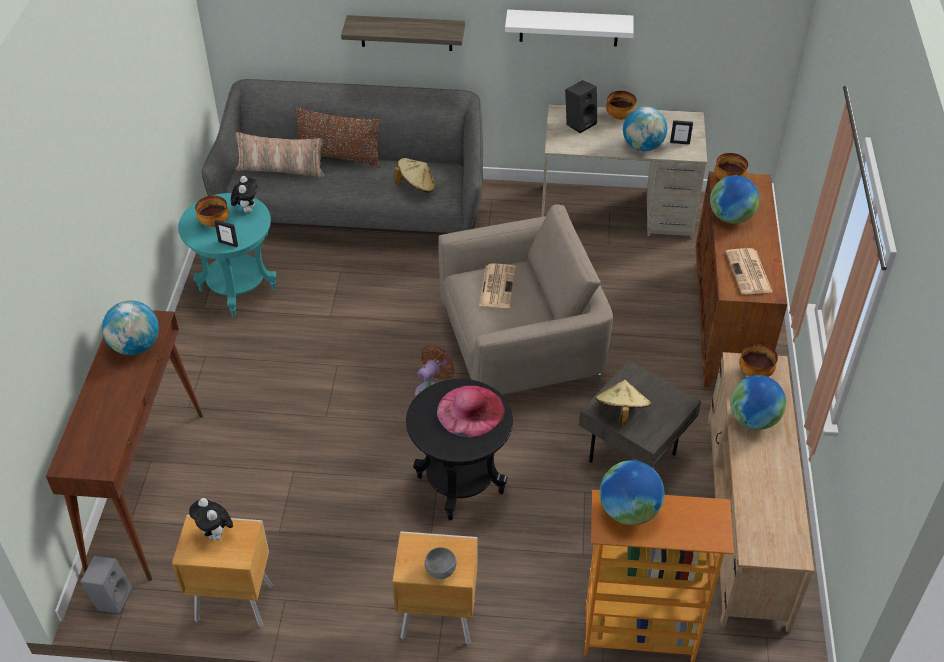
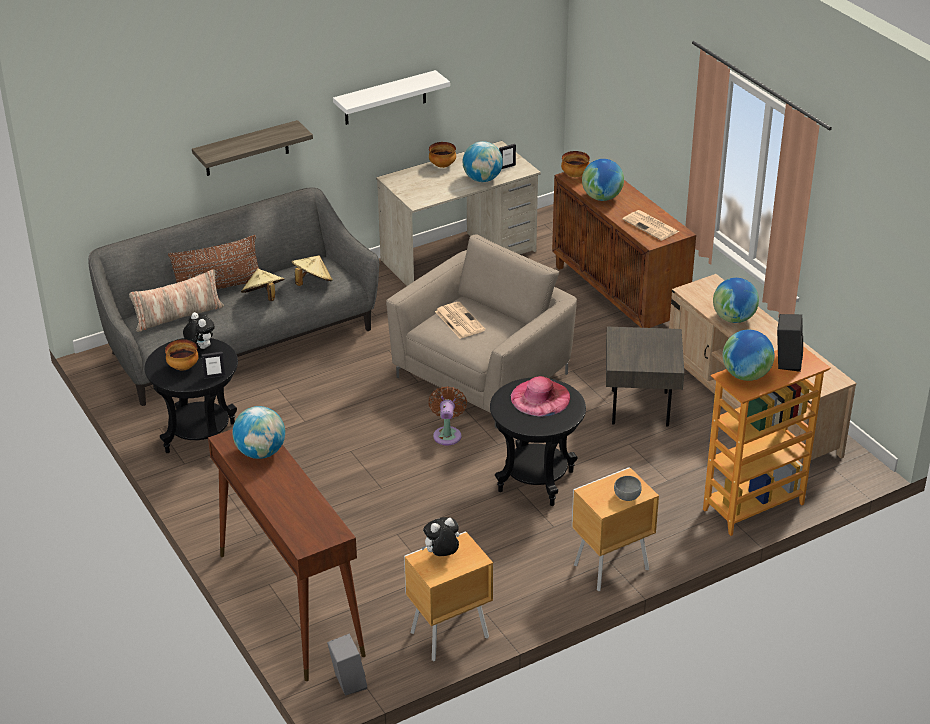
camera: 35 degrees left, 10 degrees down
turquoise side table [178,193,276,317] -> black side table [145,338,238,453]
plush toy [189,498,233,541] -> plush toy turned 135 degrees clockwise [421,517,459,556]
black speaker [565,80,597,133] -> black speaker moved to [777,314,803,372]
beige hat [595,380,651,426] -> beige hat moved to [241,269,284,301]
bowl [739,343,778,377] -> none

